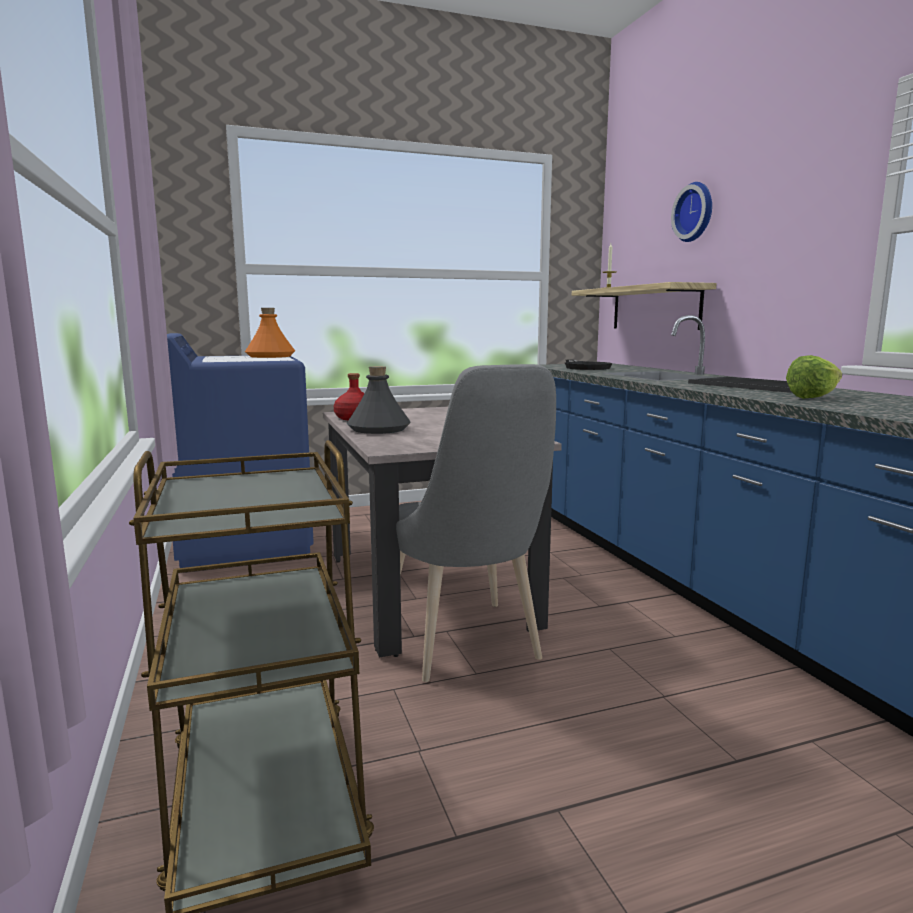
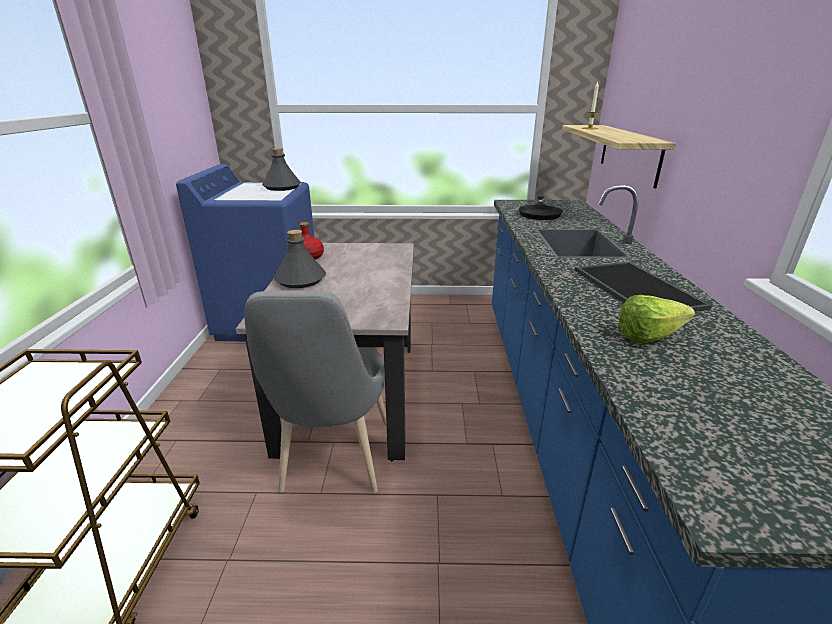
camera: 20 degrees right, 15 degrees up
orange bottle [245,308,295,358] -> grey bottle [262,148,301,191]
wall clock [671,182,712,242] -> none

